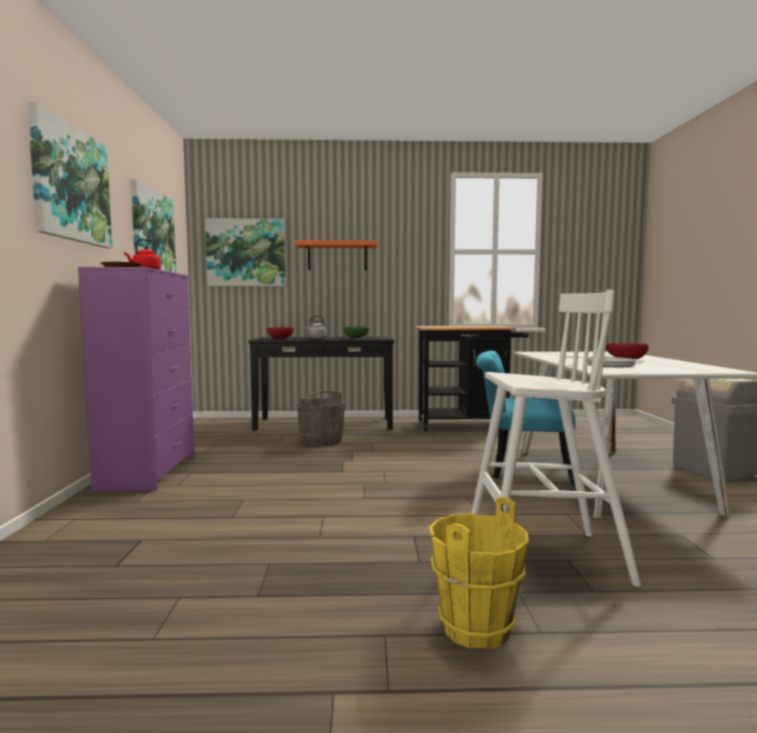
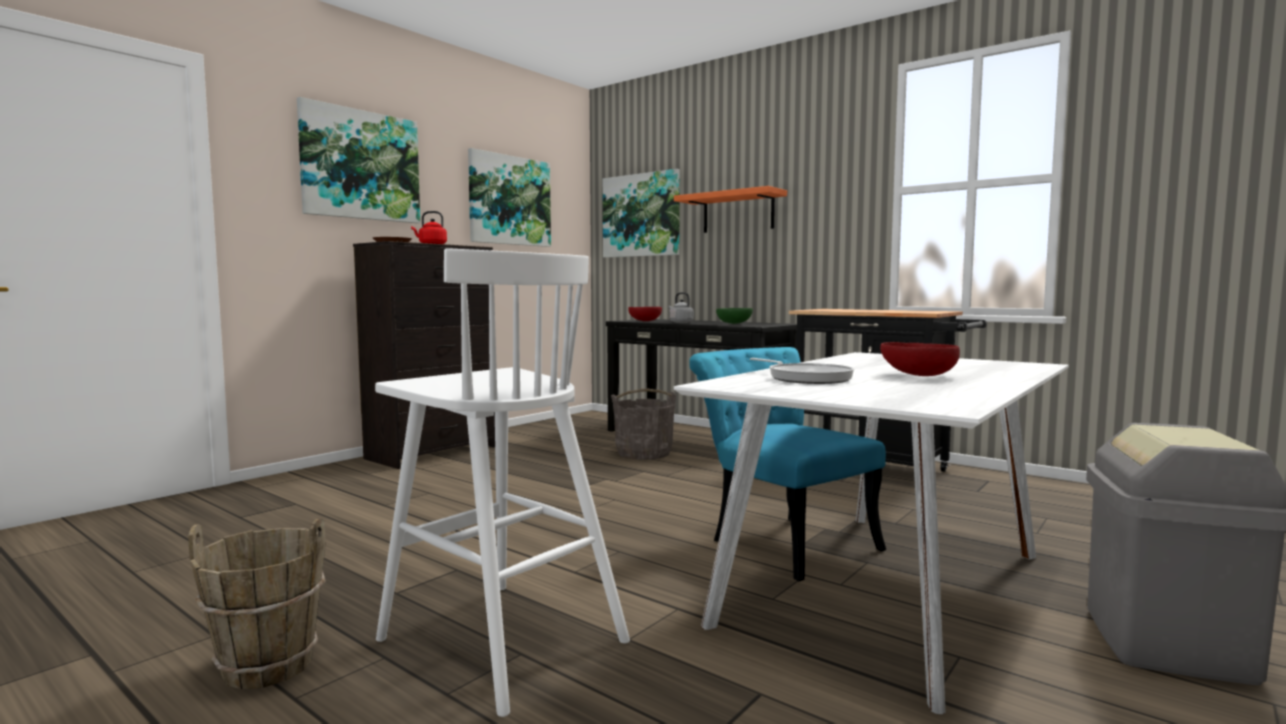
camera: 40 degrees right, 0 degrees up
purple dresser [78,267,195,491] -> black dresser [353,241,495,469]
yellow bucket [429,497,529,650] -> brown bucket [188,518,326,689]

